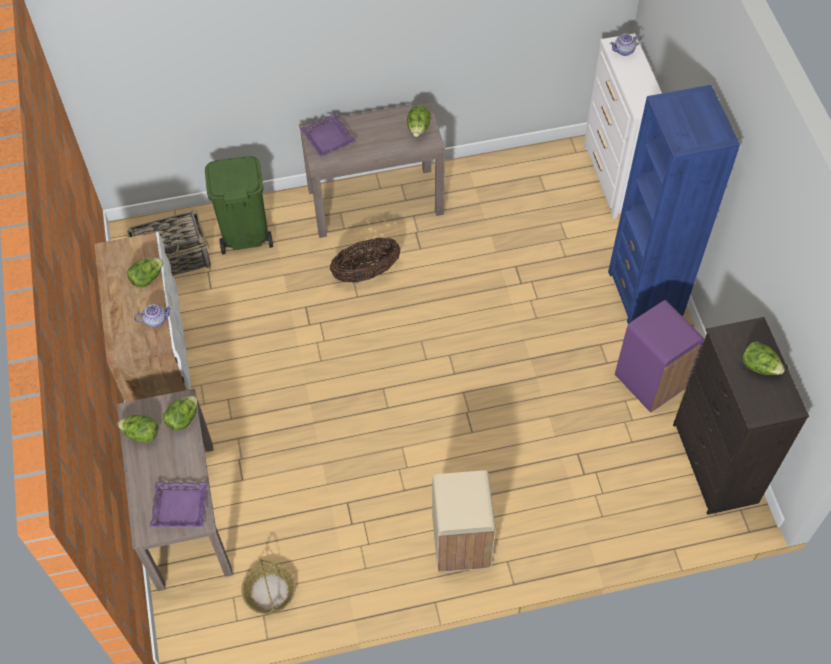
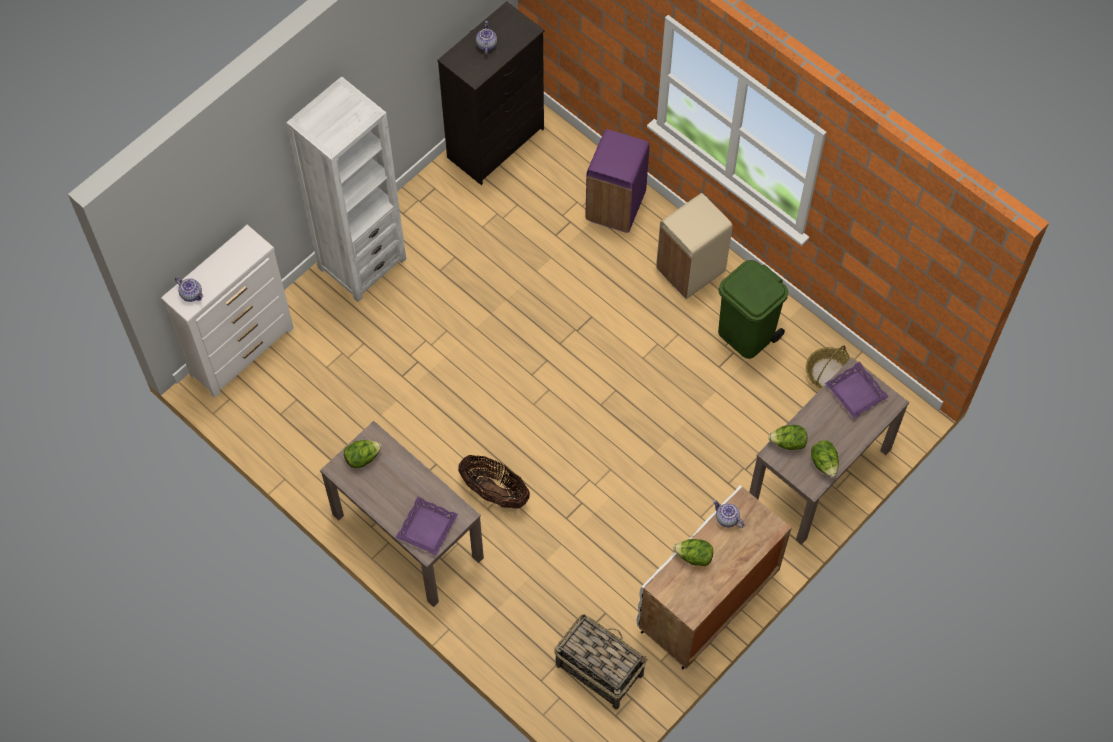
camera: 125 degrees left, 5 degrees up
green trash can [205,156,273,255] -> green trash can moved to [718,260,788,359]
blue bookcase [608,85,740,324] -> white bookcase [286,76,406,302]
purple trash can [615,300,704,412] -> purple trash can moved to [585,129,650,233]
lettuce [742,342,785,375] -> teapot [476,21,497,54]

